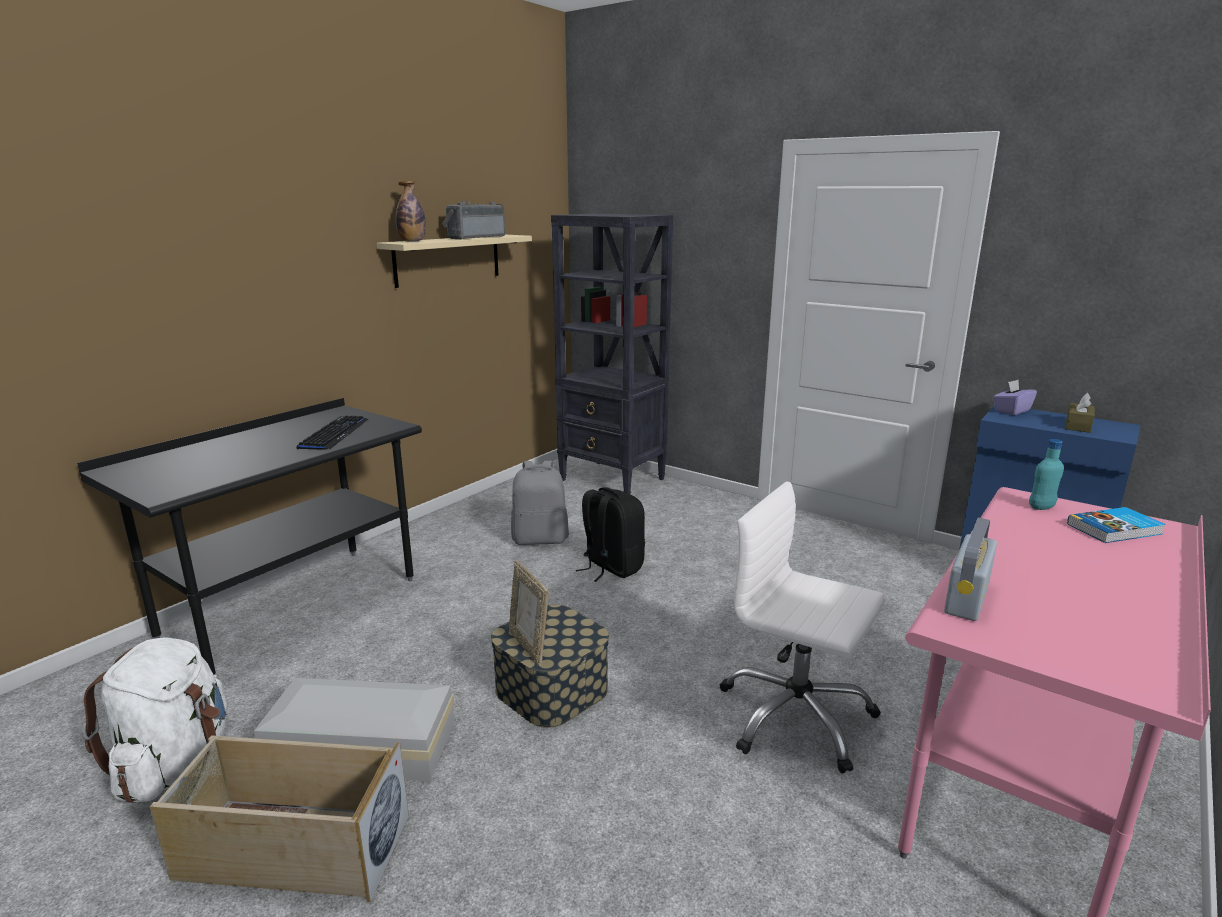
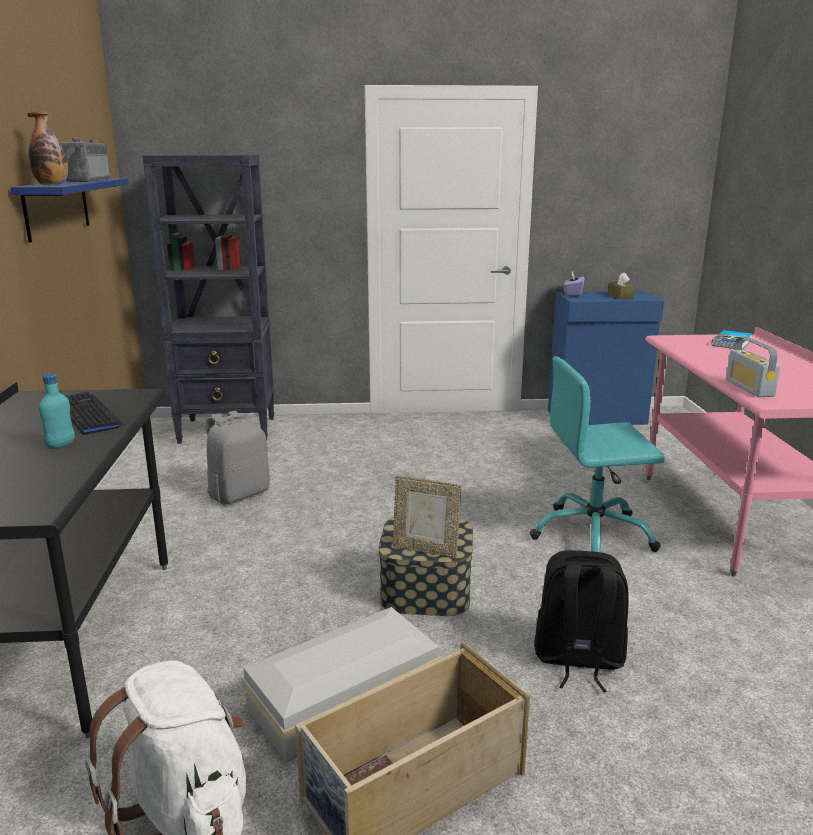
camera: 40 degrees left, 0 degrees up
beige shelf [377,235,532,288] -> blue shelf [10,178,128,243]
black backpack [576,487,645,582] -> black backpack moved to [534,550,629,692]
white office chair [720,481,885,773] -> turquoise office chair [529,356,665,552]
turquoise bottle [1029,439,1064,510] -> turquoise bottle moved to [39,374,75,449]

